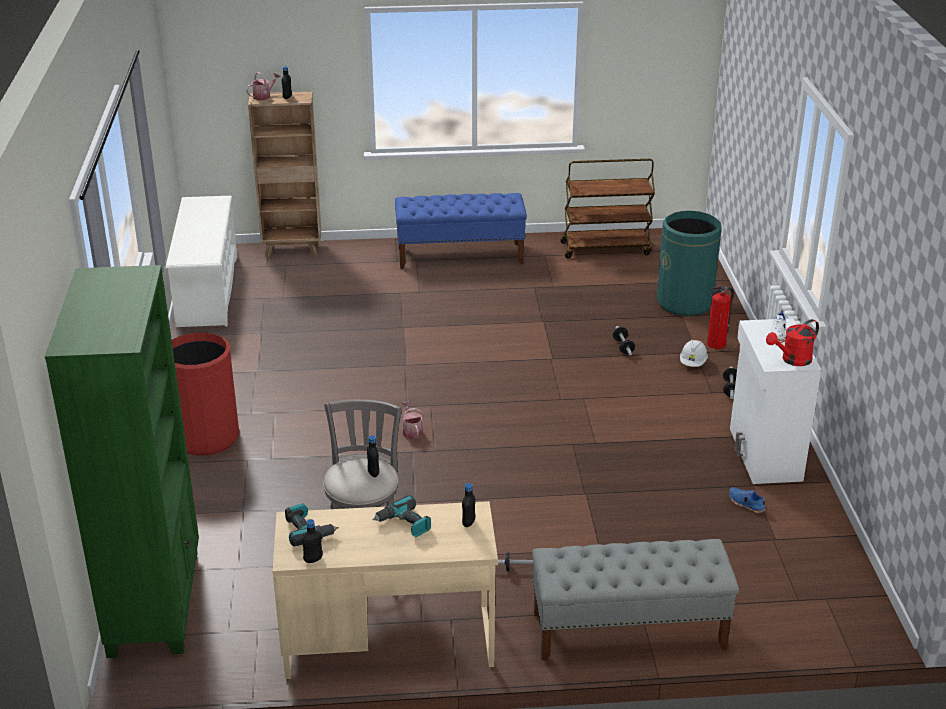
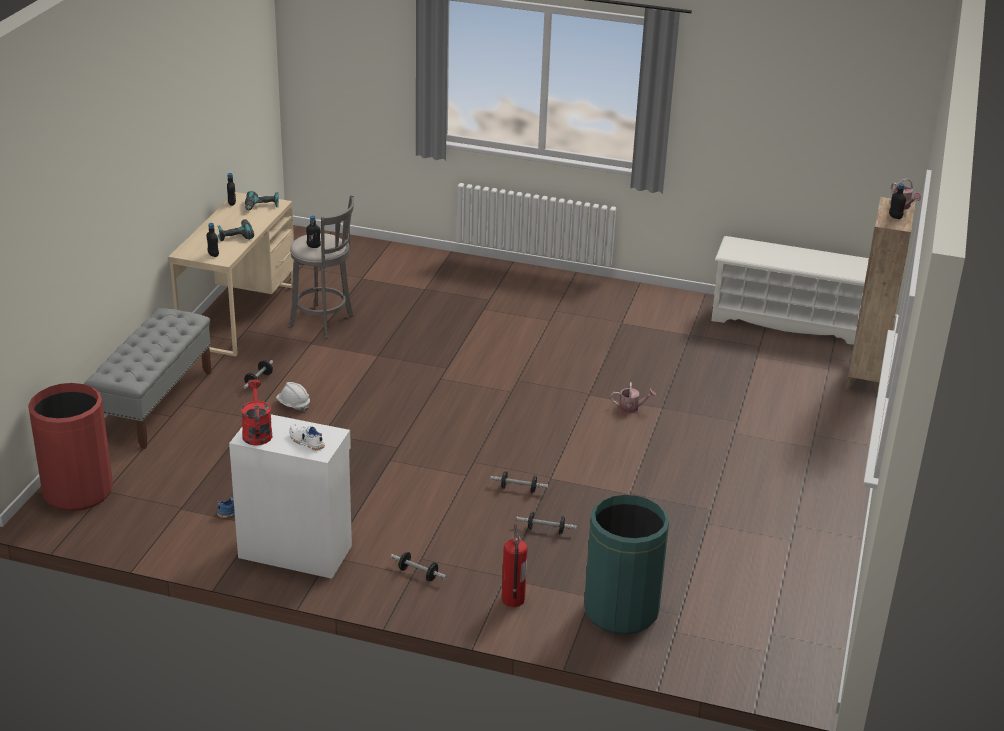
camera: 110 degrees right, 0 degrees up
green bookcase [45,265,199,658] -> none
red trash can [172,332,239,455] -> red trash can moved to [28,383,113,511]
blue bench [395,193,527,269] -> none
watering can [401,401,423,439] -> watering can moved to [611,382,656,413]
brown cart [560,159,655,258] -> none
white hard hat [680,340,708,367] -> white hard hat moved to [276,382,310,411]
none -> dumbbell [490,471,548,493]

